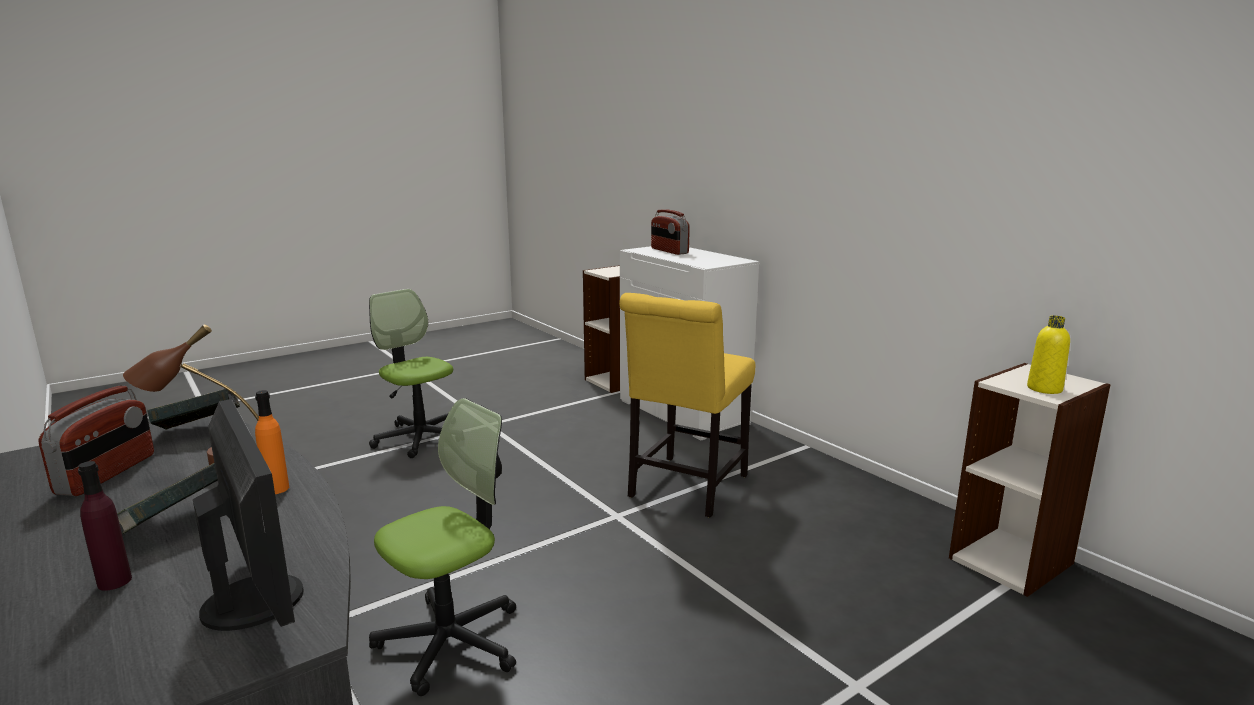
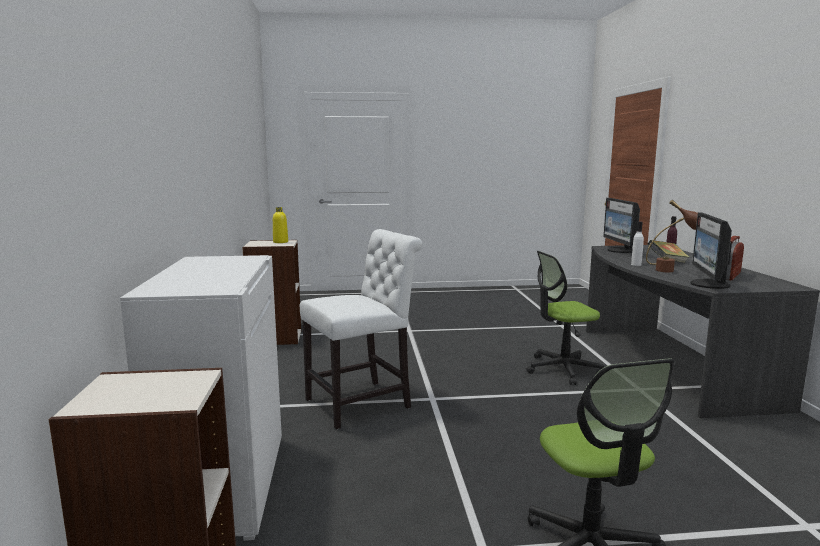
camera: 150 degrees left, 5 degrees down
book [147,389,240,430] -> monitor [690,212,732,289]
orange bottle [255,390,289,494] -> white bottle [631,221,644,266]
yellow chair [619,293,755,518] -> white chair [300,229,422,429]
radio [651,209,690,255] -> none

